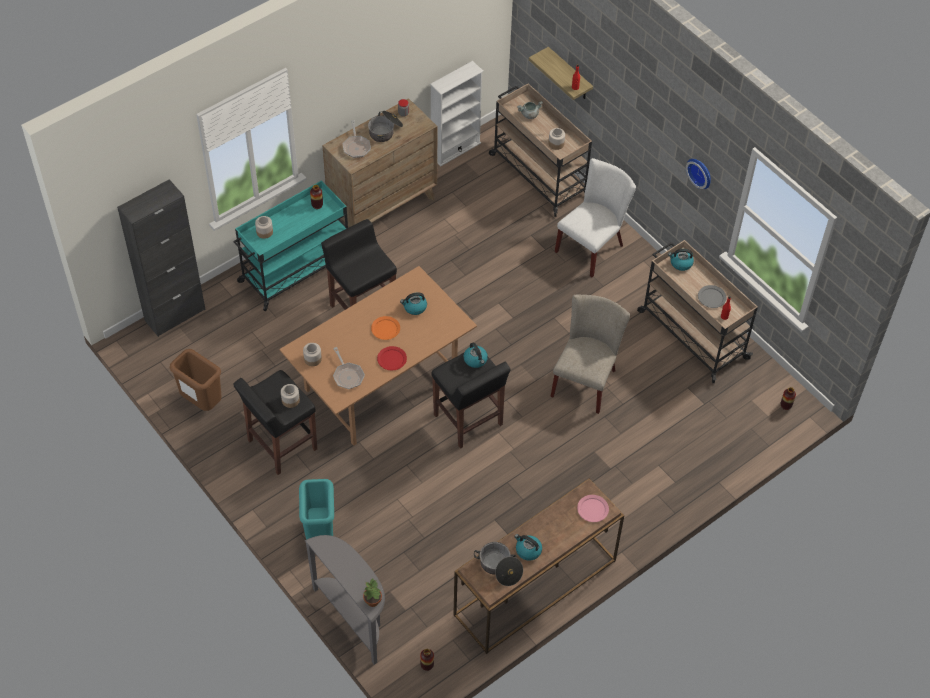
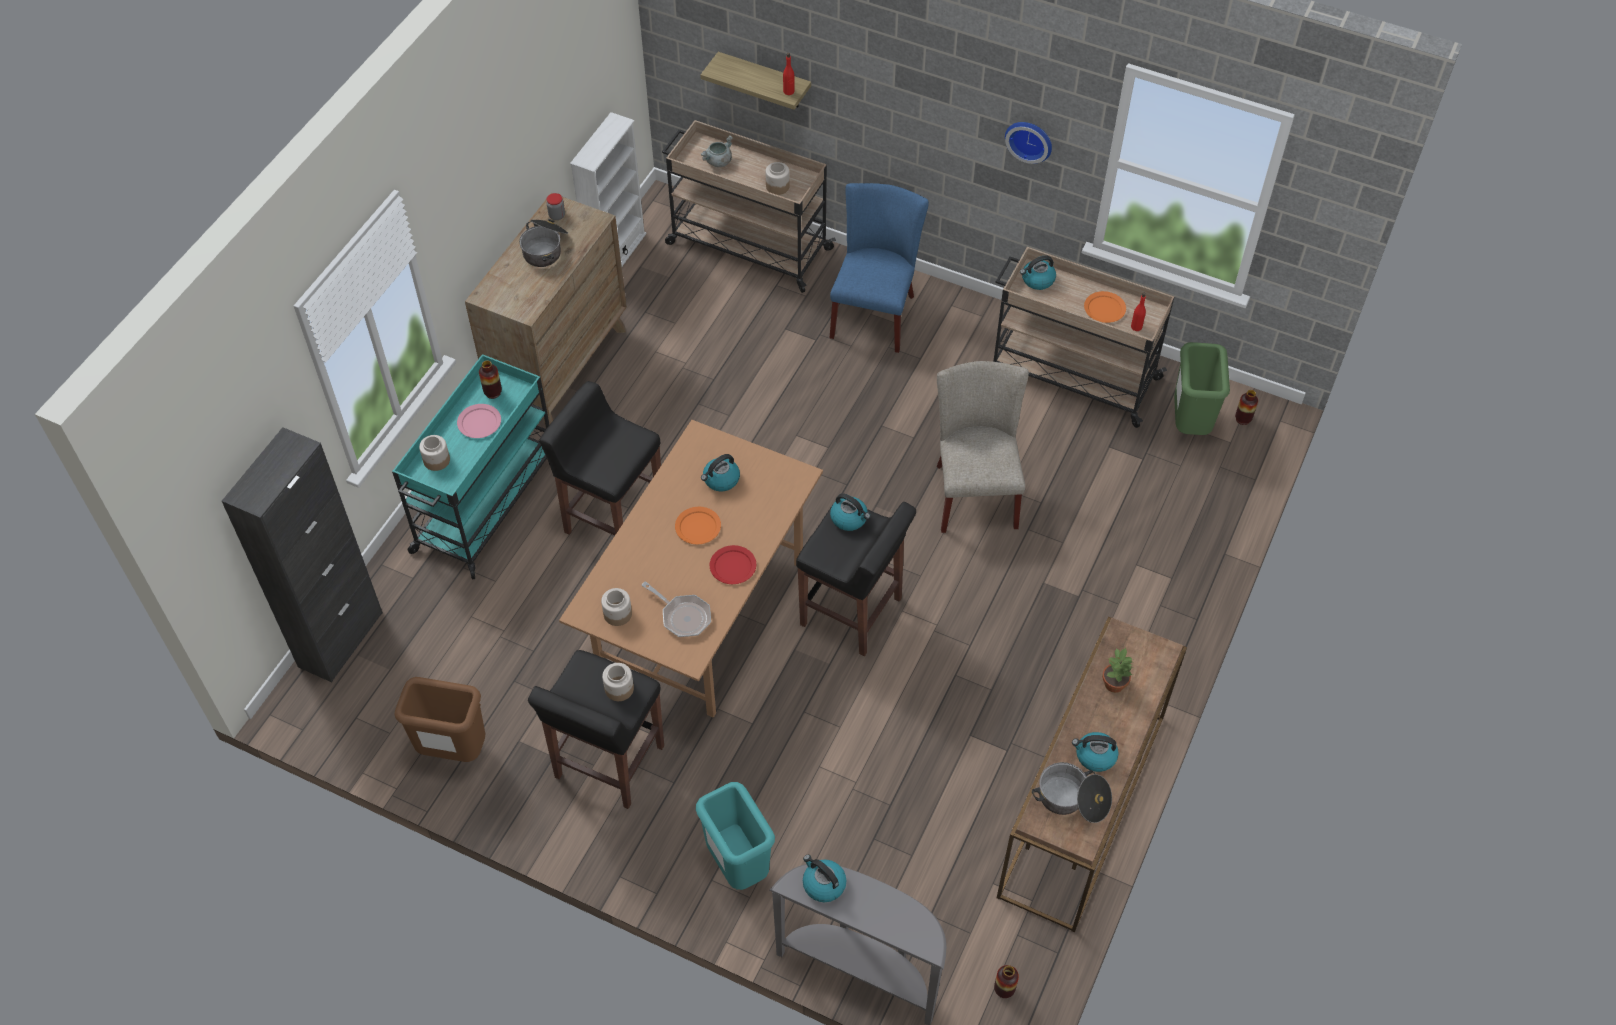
camera: 25 degrees left, 0 degrees up
frying pan [343,120,371,158] -> none
potted plant [363,579,382,607] -> potted plant moved to [1102,648,1133,693]
white chair [555,158,636,277] -> blue chair [830,183,929,353]
pink plate [577,495,609,522] -> pink plate moved to [457,404,501,438]
grey plate [698,285,726,308] -> orange plate [1084,291,1126,323]
none -> kettle [803,855,846,902]
none -> green trash can [1174,342,1230,435]

